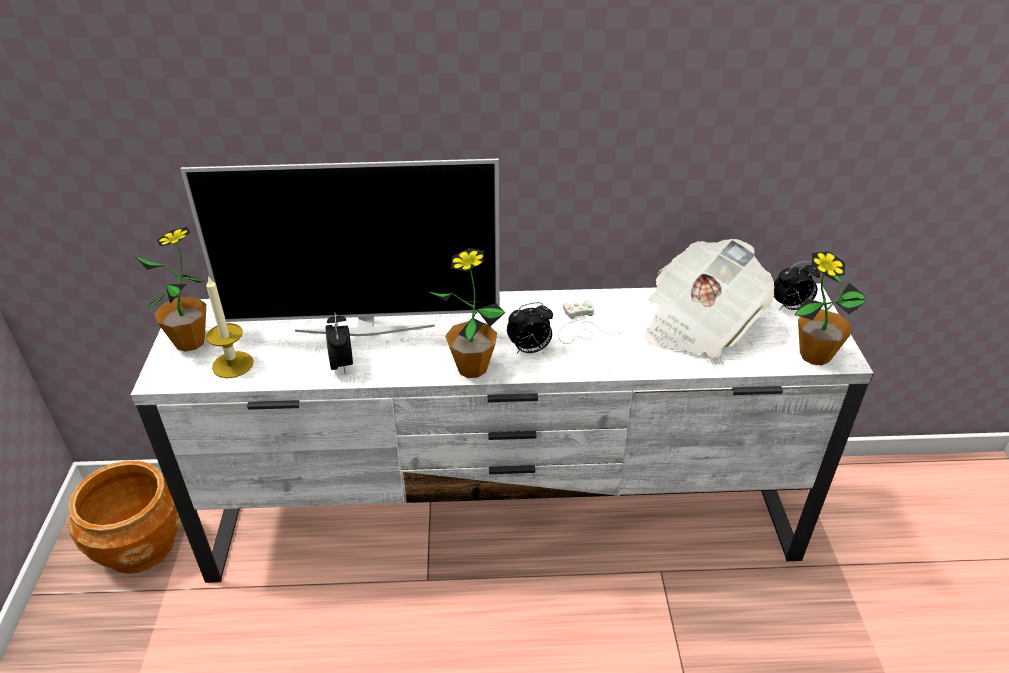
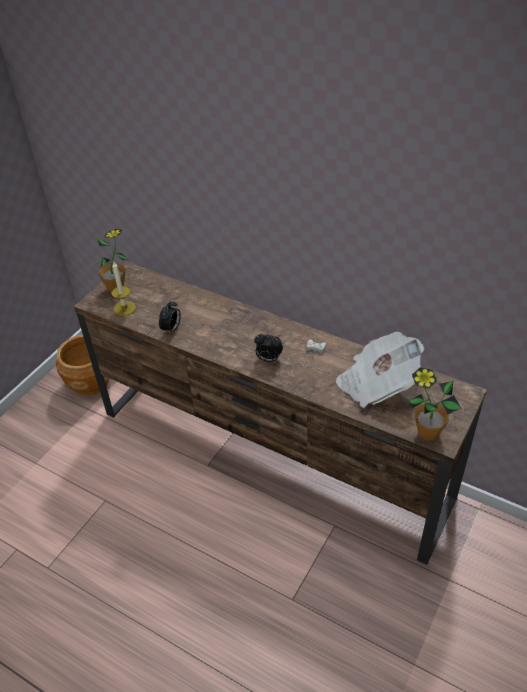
camera: 35 degrees right, 5 degrees up
white tv stand [131,283,874,583] -> brown tv stand [74,262,487,565]
television [180,159,500,336] -> none
potted plant [429,248,505,378] -> none
alarm clock [774,261,820,311] -> none

